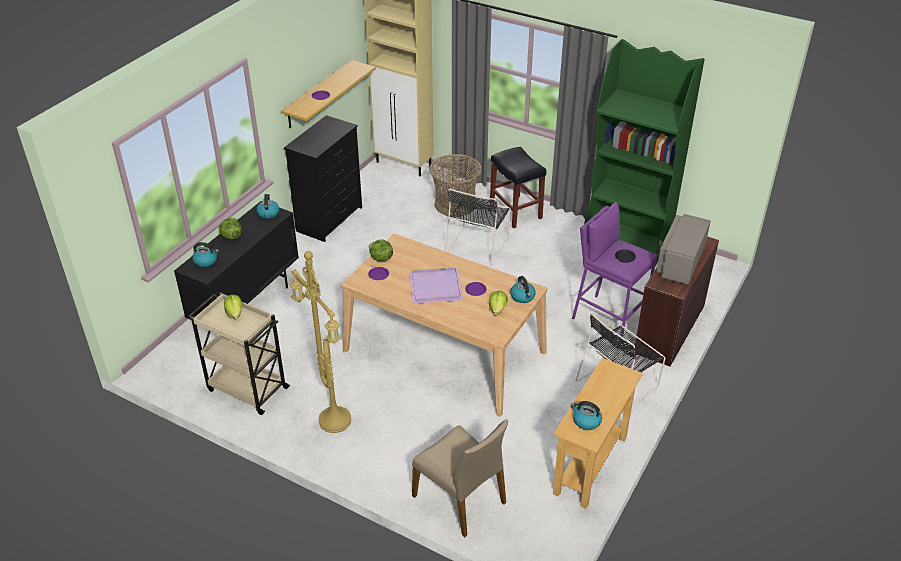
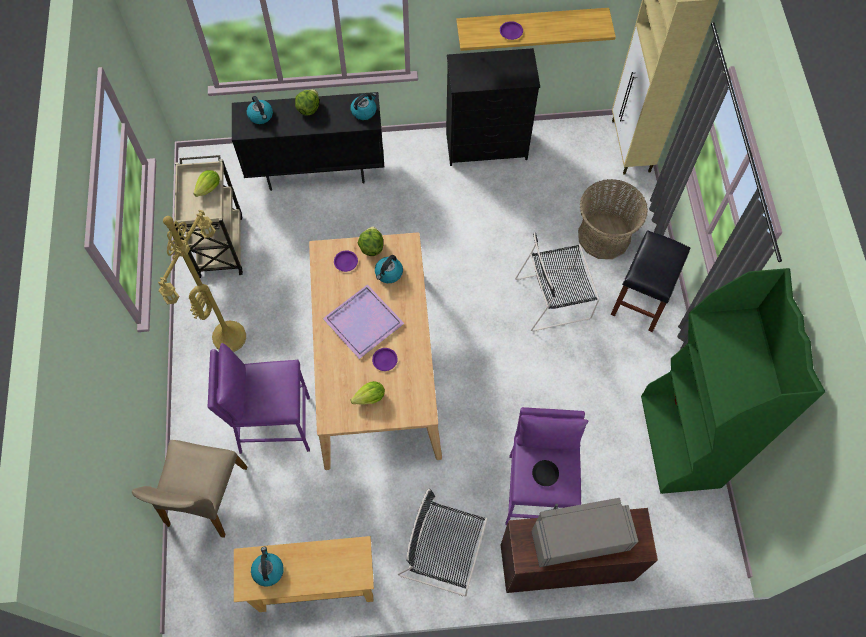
camera: 55 degrees right, 25 degrees up
kettle [510,276,536,303] -> kettle moved to [375,255,403,283]
none -> purple stool [208,343,310,454]

